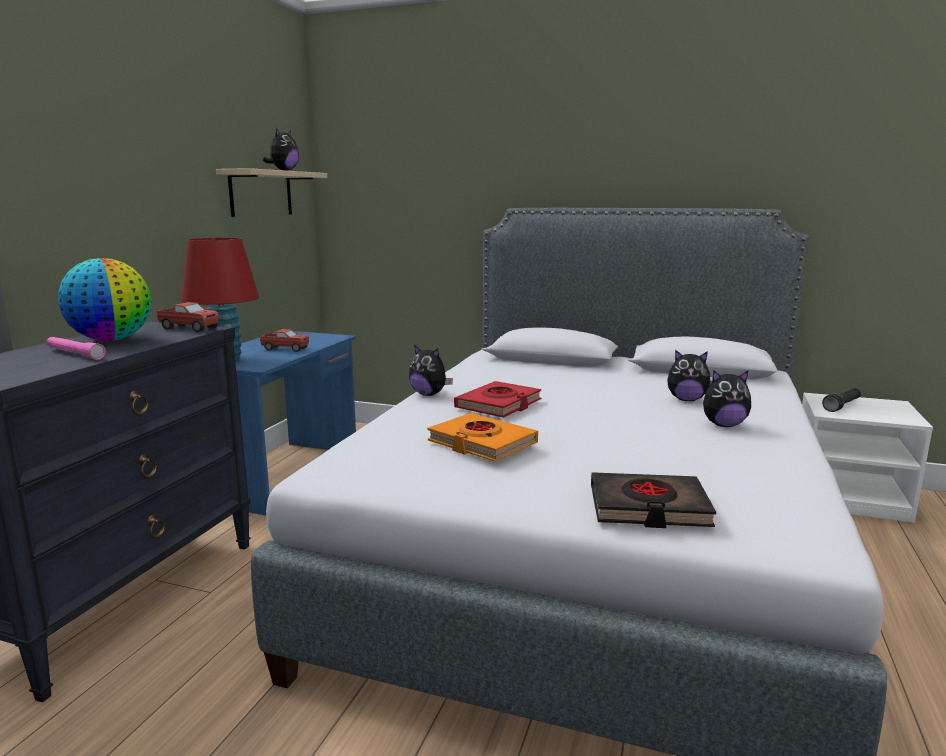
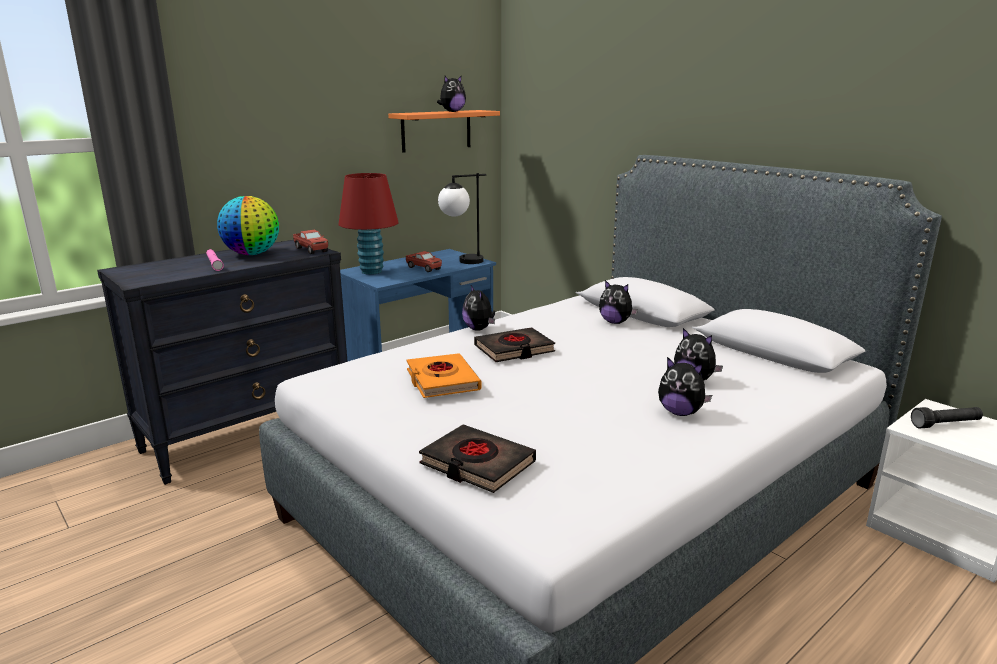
camera: 30 degrees right, 5 degrees up
beige shelf [216,168,327,217] -> orange shelf [388,110,500,153]
red book [454,381,541,418] -> black book [474,327,555,362]
none -> table lamp [438,173,486,264]
none -> plush toy [599,280,638,324]

